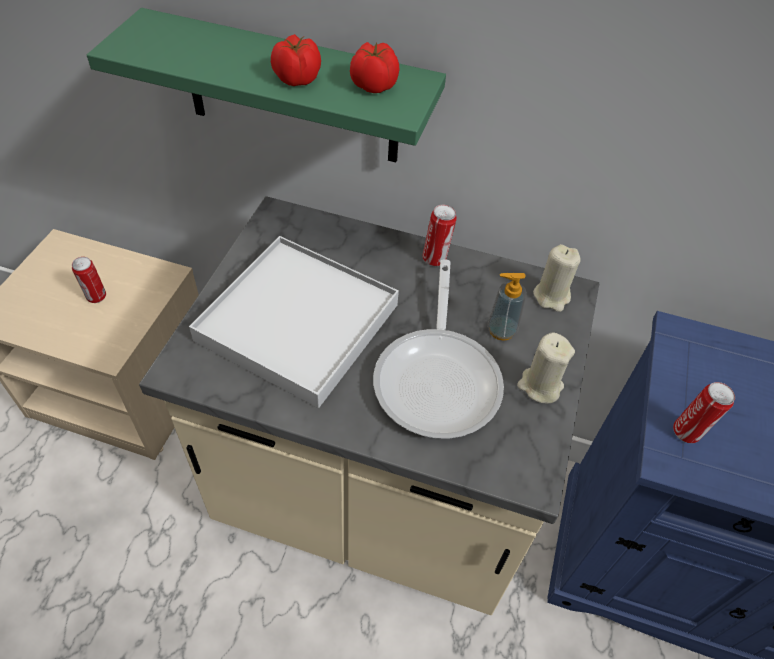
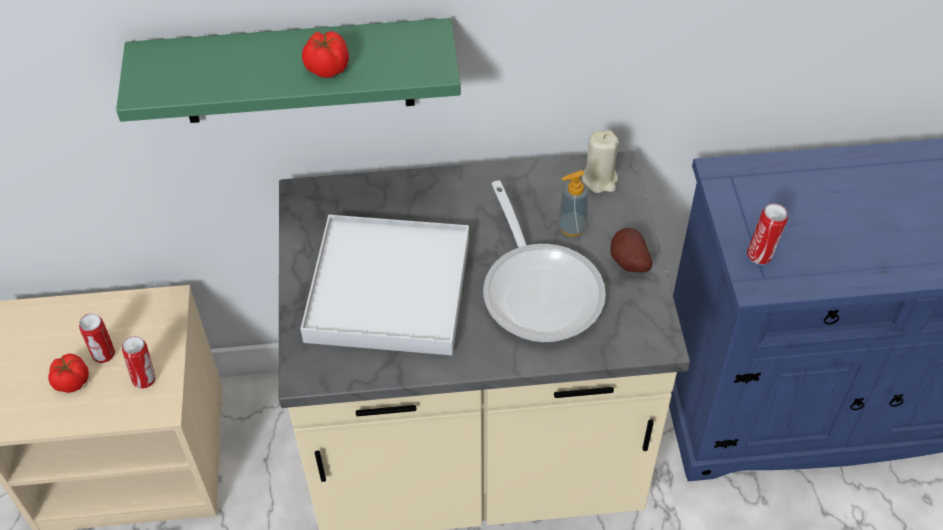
camera: 20 degrees left, 0 degrees up
tomato [350,42,399,93] -> tomato moved to [48,353,89,393]
can [423,205,457,266] -> can moved to [122,336,155,389]
beige candle [517,332,575,404] -> potato [610,228,652,273]

